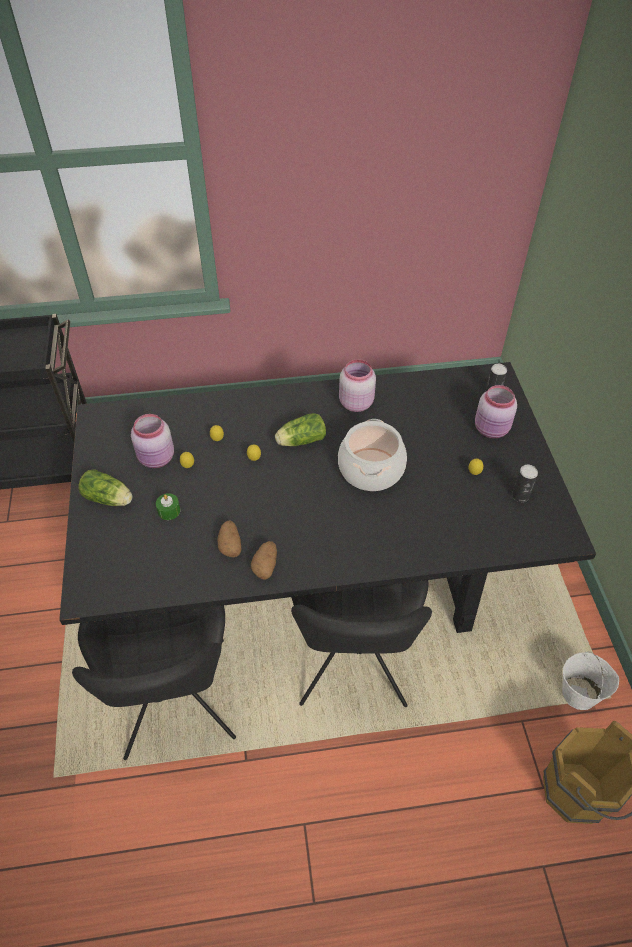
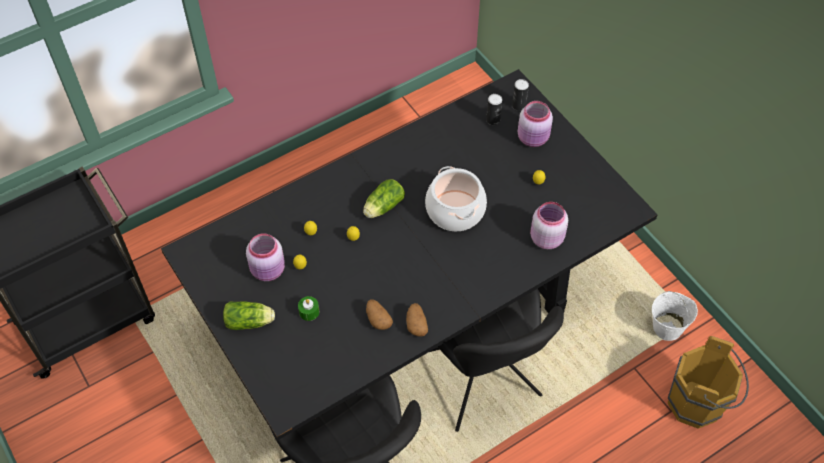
camera: 25 degrees left, 5 degrees up
pink jar [339,360,376,412] -> pink jar moved to [530,202,568,249]
can [512,465,538,502] -> can moved to [486,94,502,125]

